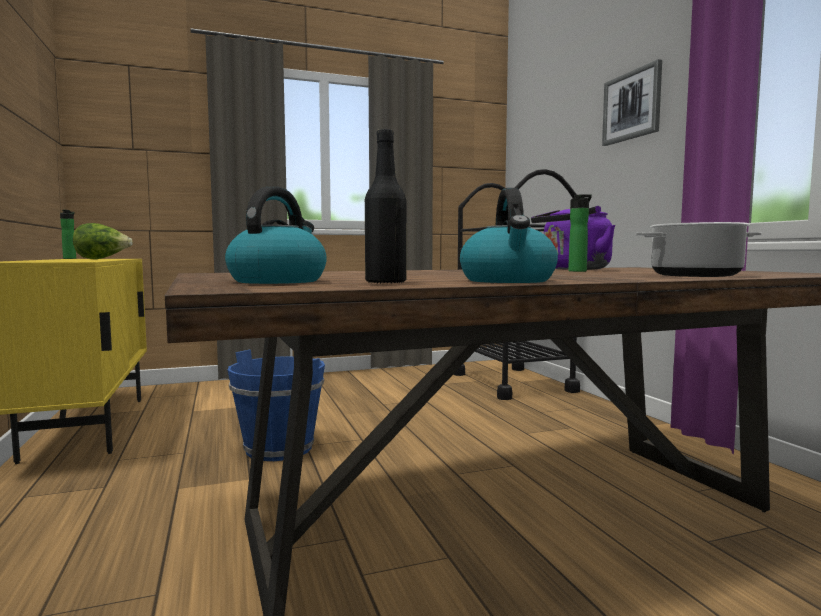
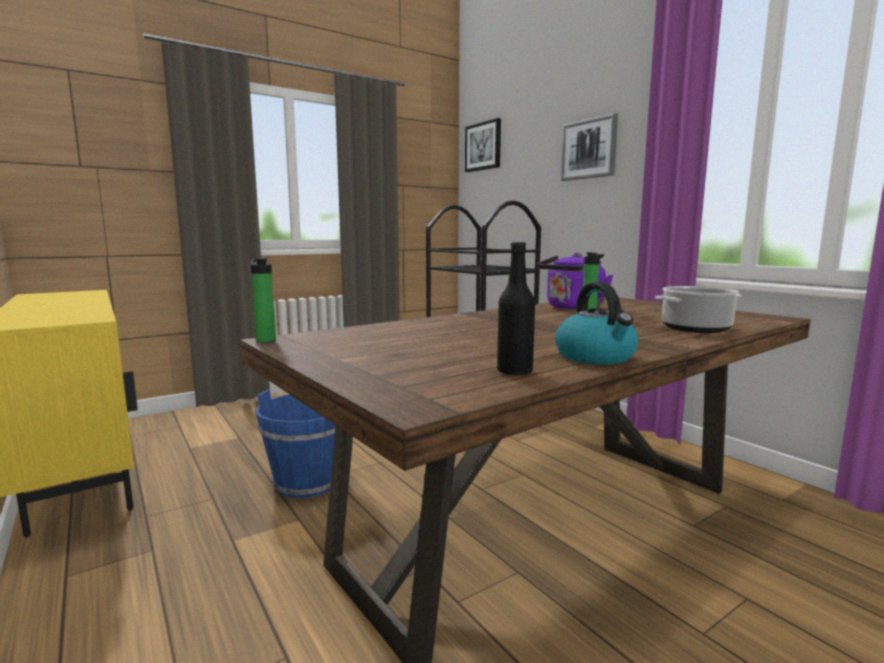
camera: 15 degrees left, 5 degrees up
bottle [60,210,76,259] -> bottle moved to [251,258,276,343]
lettuce [73,223,133,259] -> none
kettle [225,186,327,284] -> none
none -> picture [465,118,501,172]

